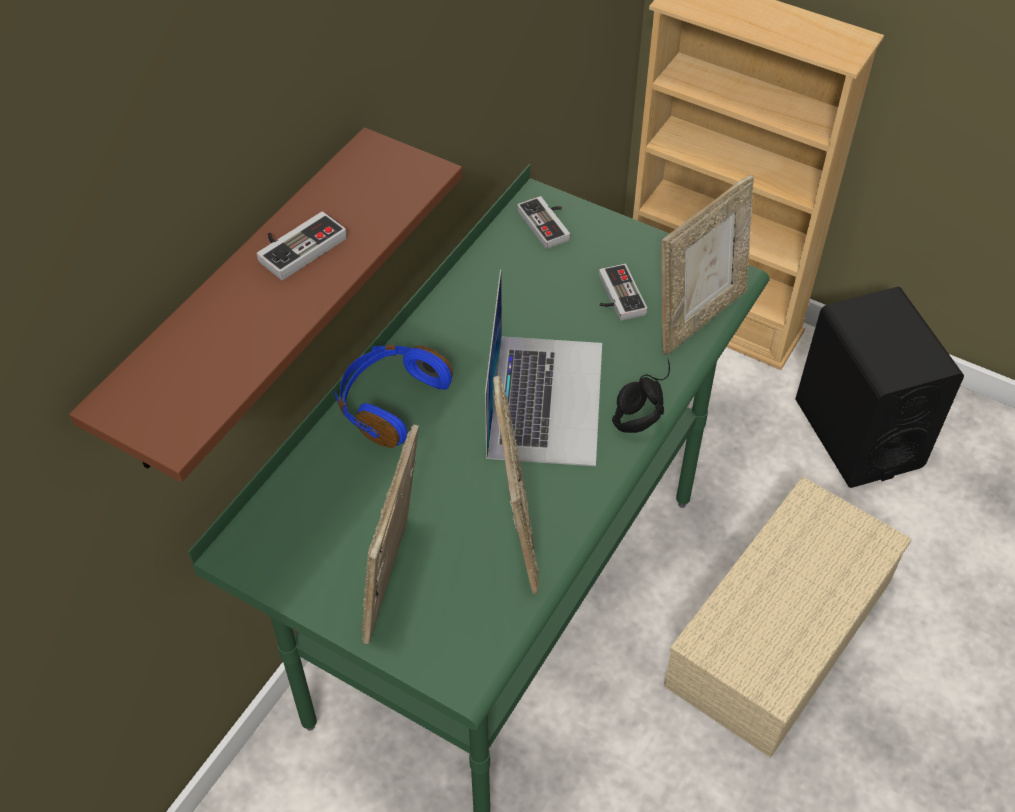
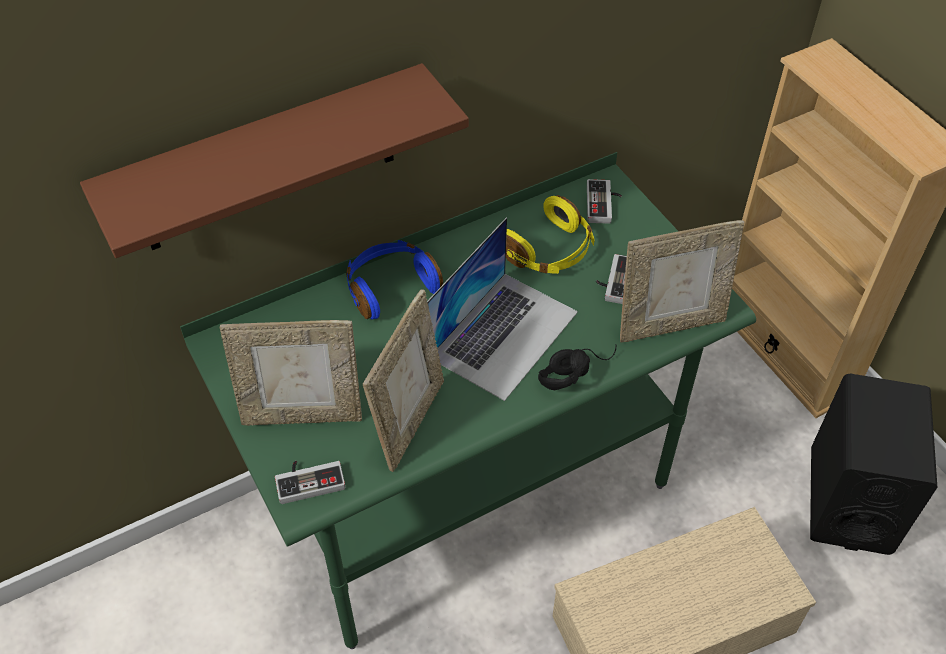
camera: 30 degrees right, 0 degrees up
game controller [257,211,347,280] -> game controller moved to [275,461,346,504]
picture frame [362,424,419,644] -> picture frame turned 135 degrees counterclockwise [220,320,362,426]
none -> yellow headphones [506,195,595,274]

